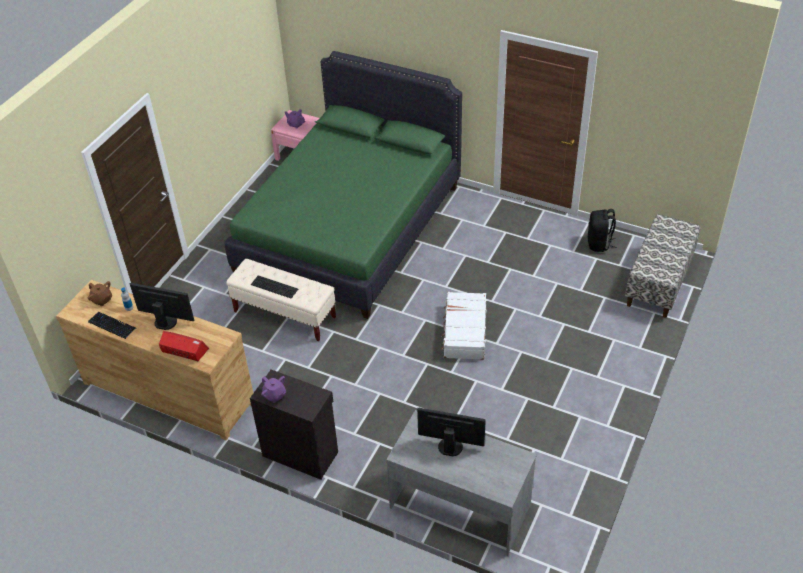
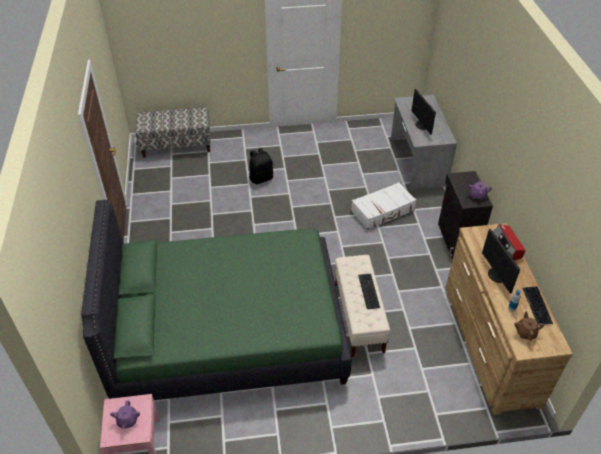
camera: 125 degrees left, 0 degrees up
white suitcase [441,292,487,360] -> white suitcase moved to [351,182,416,230]
black backpack [588,209,617,252] -> black backpack moved to [249,148,273,184]

